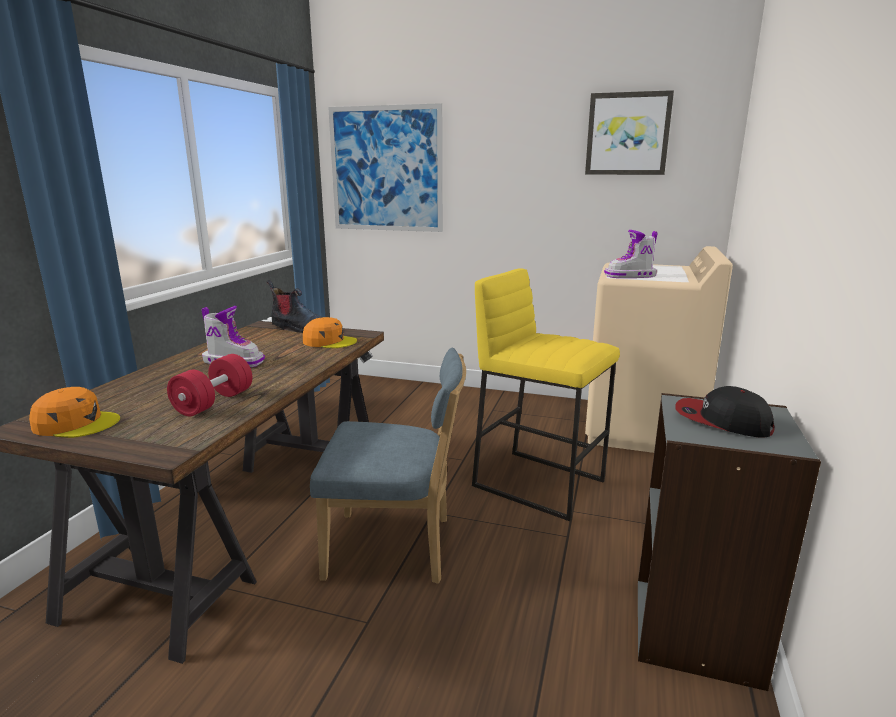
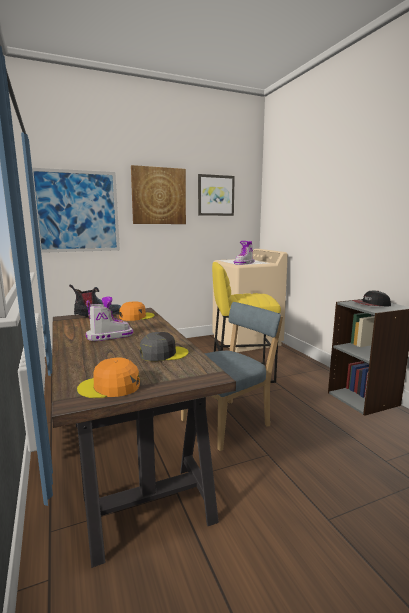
camera: 40 degrees left, 5 degrees down
orange cap [29,387,120,438] -> orange cap turned 150 degrees counterclockwise [77,358,140,398]
red dumbbell [167,354,252,416] -> grey cap [140,332,188,361]
none -> picture [131,165,186,224]

